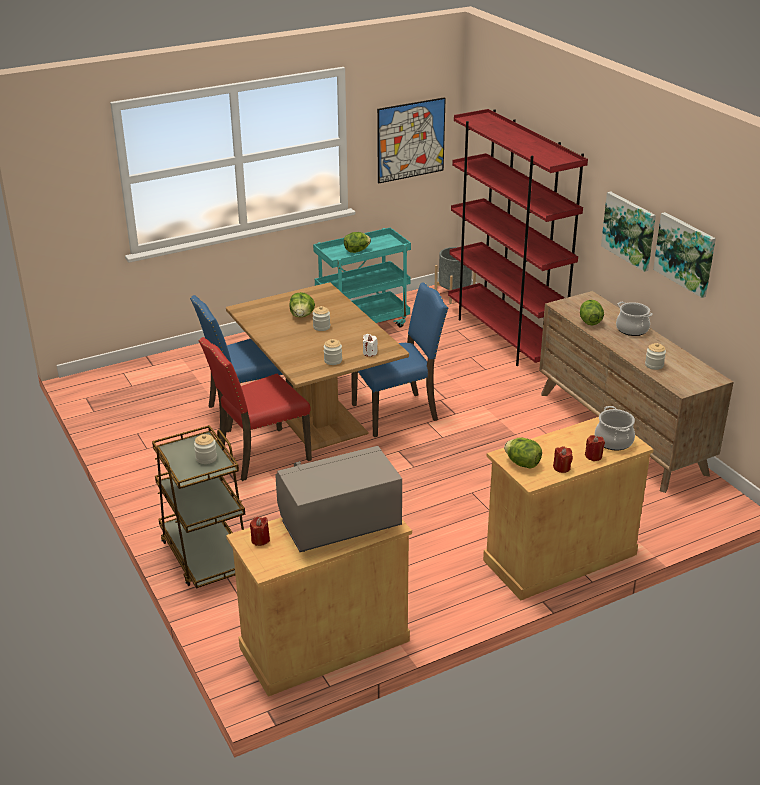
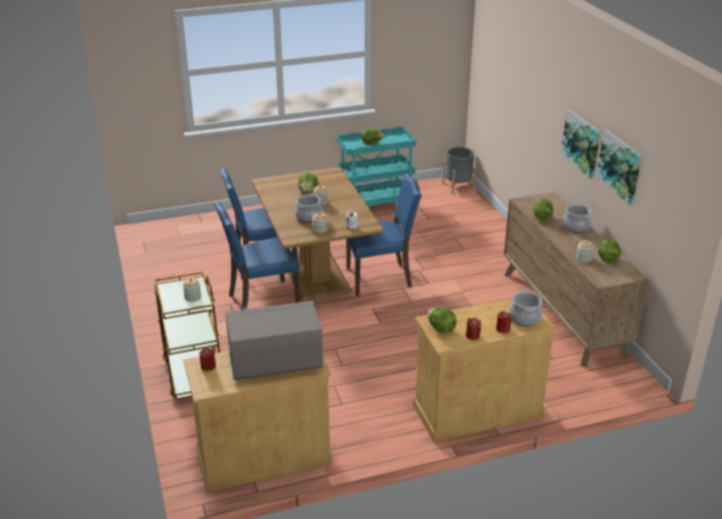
camera: 10 degrees right, 0 degrees up
red chair [199,337,312,481] -> blue chair [214,201,300,310]
picture [377,97,446,184] -> none
red bookcase [448,109,588,366] -> none
none -> cooking pot [295,193,322,222]
none -> lettuce [598,239,621,263]

